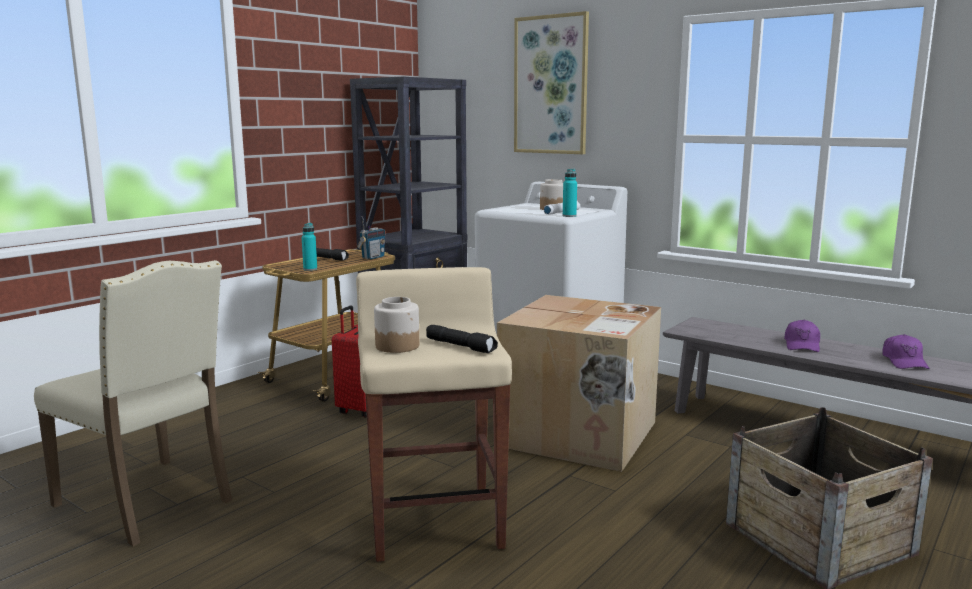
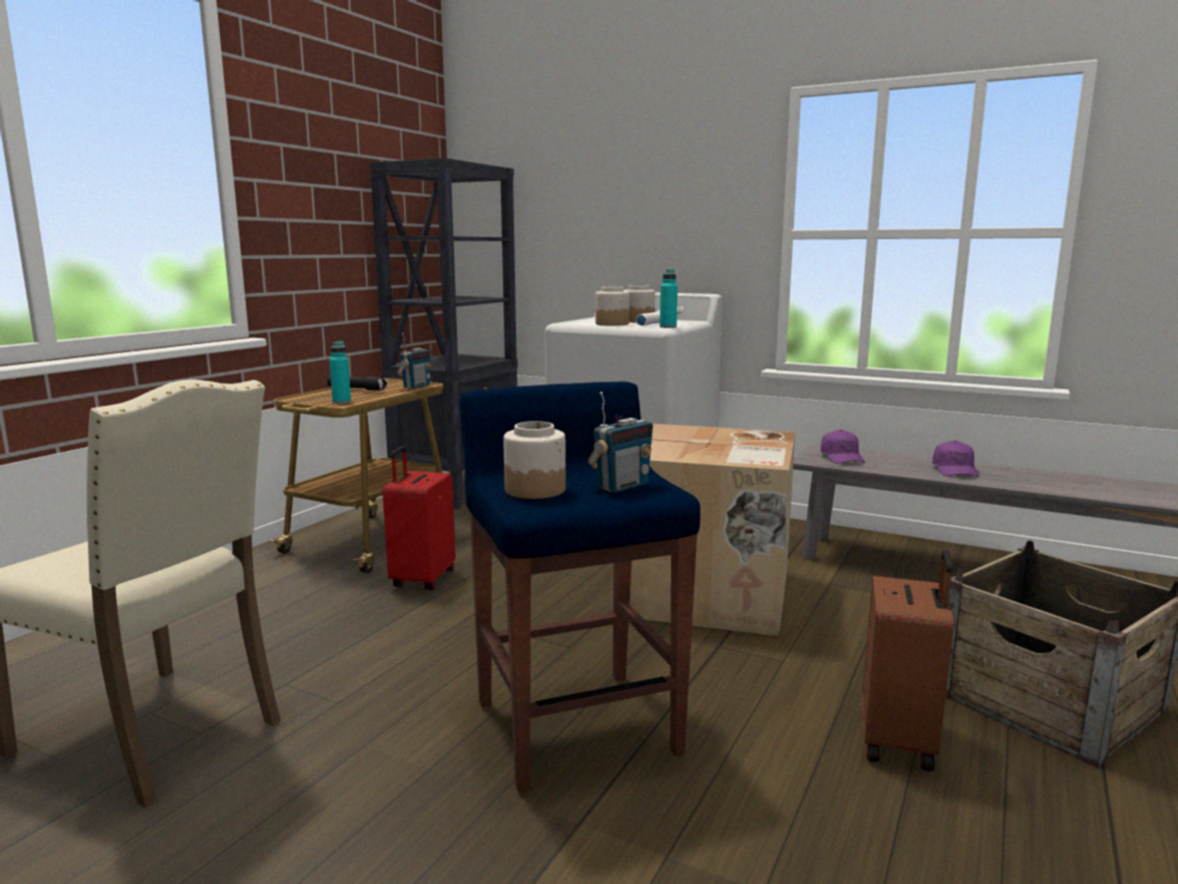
camera: 10 degrees left, 0 degrees up
beige stool [356,267,512,562] -> blue stool [459,381,700,793]
black flashlight [426,325,498,353] -> radio [588,392,653,492]
picture [514,11,589,154] -> none
purple cap [882,334,930,369] -> purple cap moved to [821,429,865,464]
none -> jar [595,287,629,326]
none -> brown suitcase [862,550,954,772]

